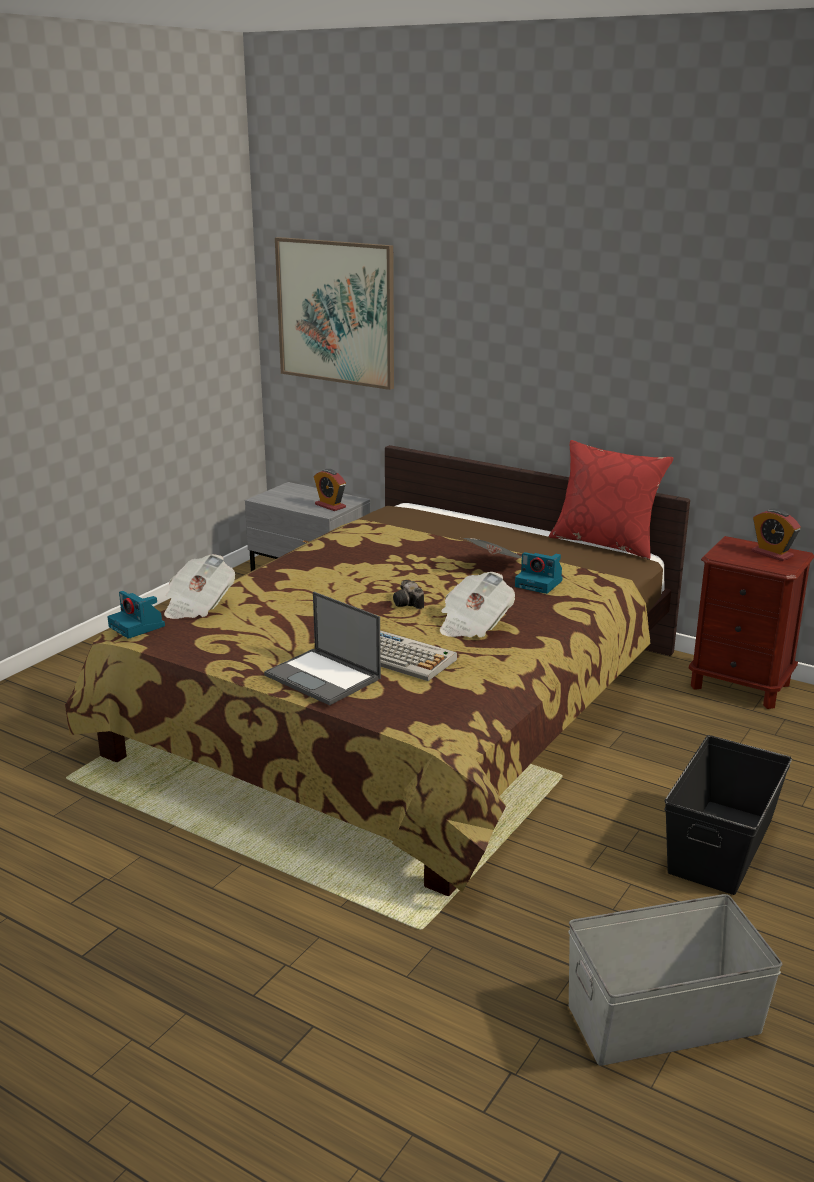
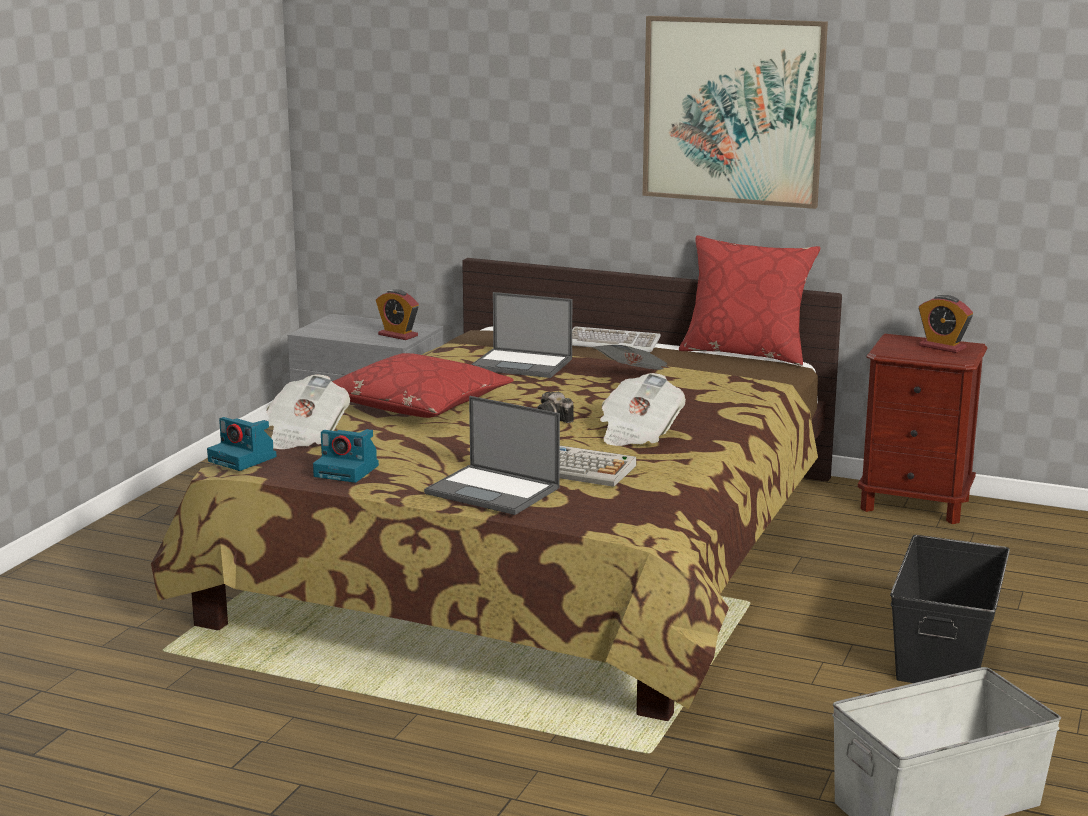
camera: 10 degrees left, 5 degrees down
picture [275,237,394,390] -> picture moved to [643,16,828,209]
camera [515,552,563,594] -> camera moved to [313,429,379,483]
none -> red pillow [332,353,514,418]
none -> laptop [471,292,572,378]
none -> keyboard [572,326,661,352]

